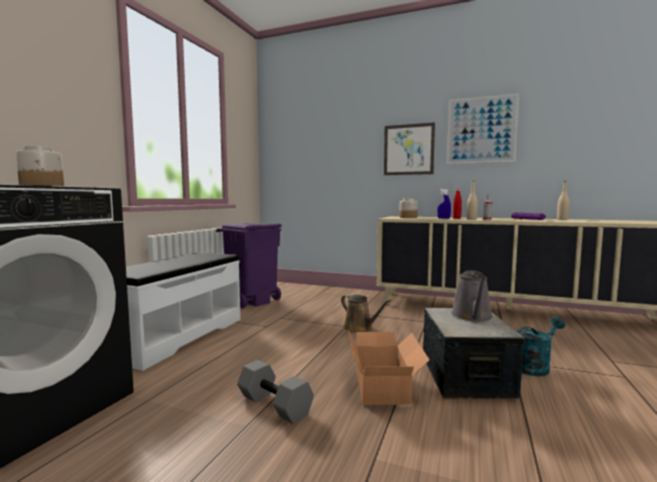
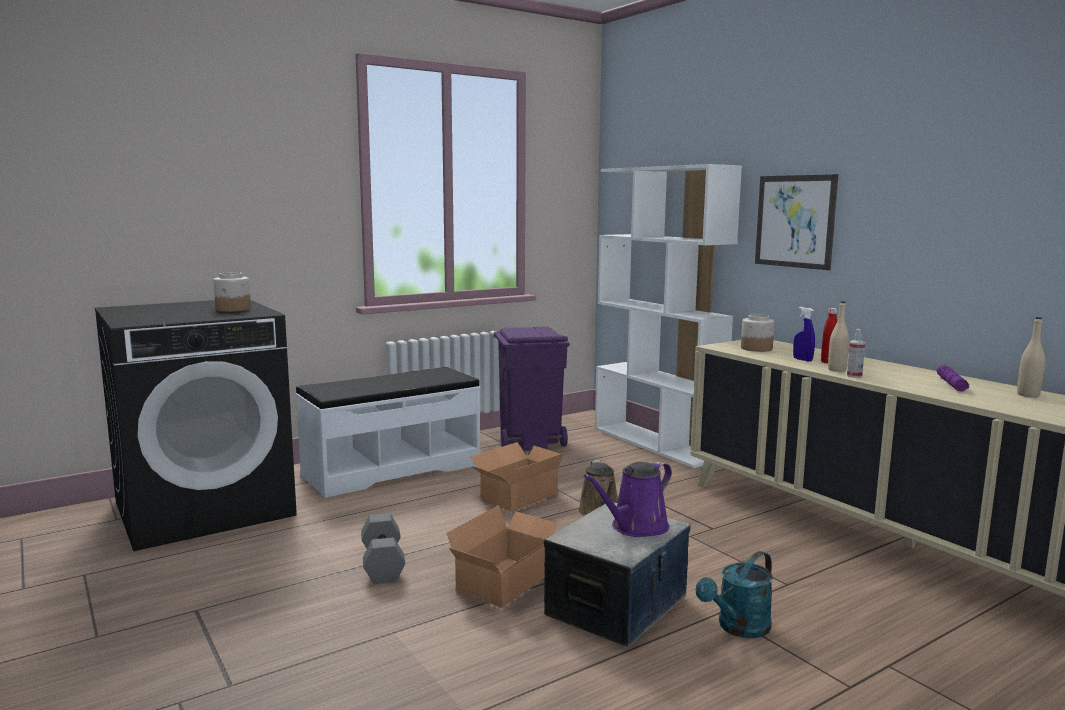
camera: 35 degrees right, 5 degrees up
picture [447,93,520,164] -> none
grey watering can [451,270,493,322] -> purple watering can [584,461,672,537]
turquoise watering can [517,317,565,376] -> turquoise watering can turned 135 degrees clockwise [696,551,773,638]
none -> cardboard box [470,442,564,512]
none -> white bookcase [595,164,742,468]

